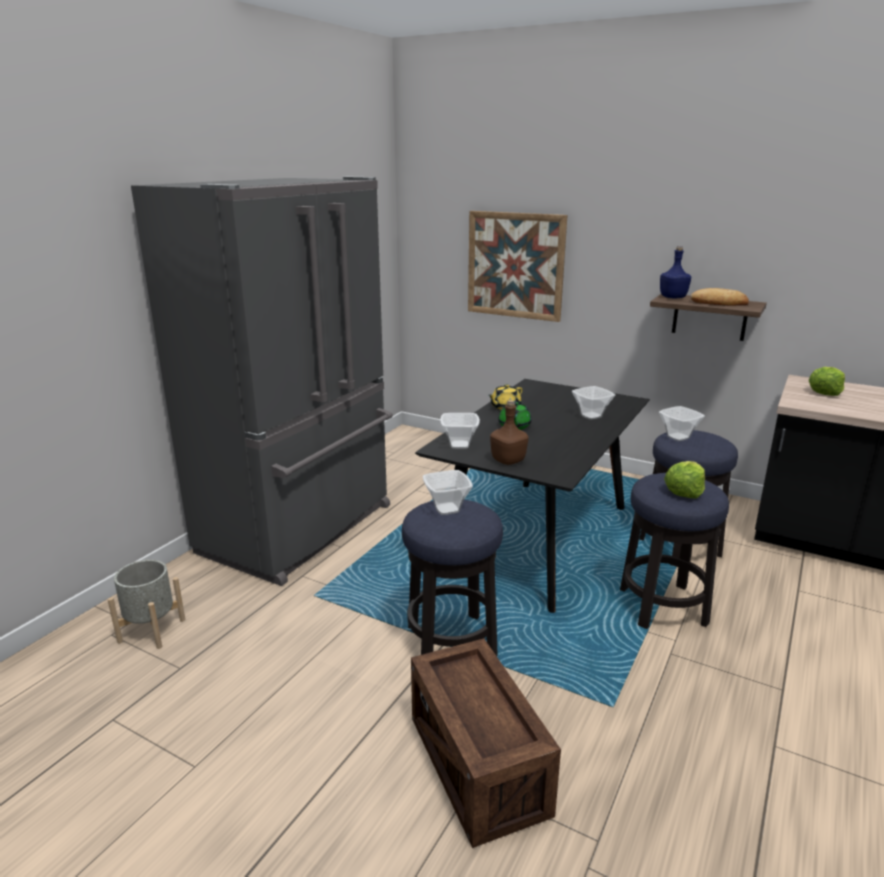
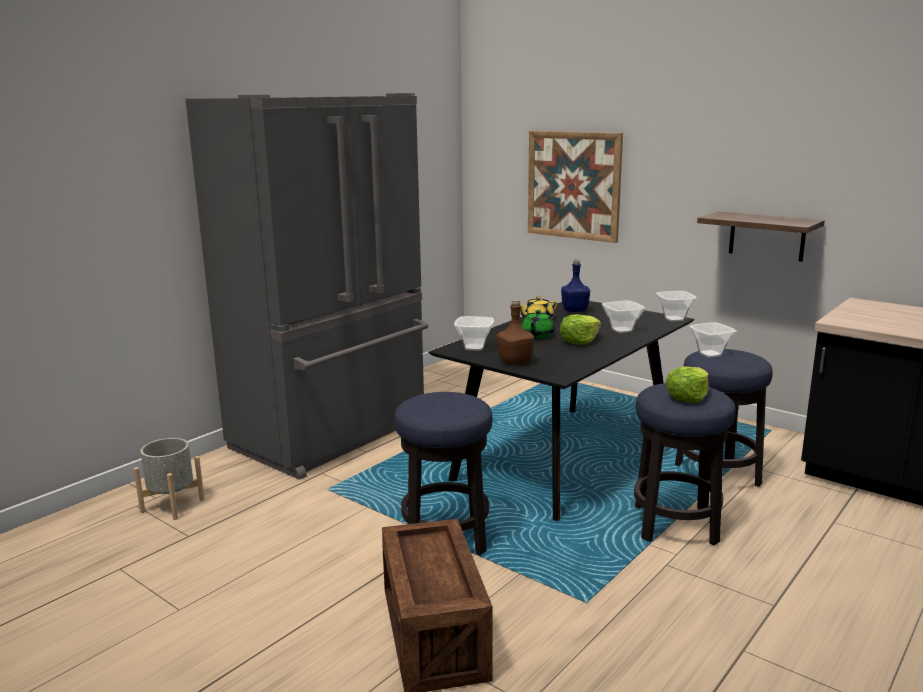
camera: 10 degrees right, 5 degrees down
bowl [423,470,473,515] -> bowl moved to [656,291,697,321]
blue bottle [660,246,691,298] -> blue bottle moved to [561,260,590,312]
bread [690,288,749,306] -> none
lettuce [809,367,845,396] -> lettuce moved to [560,314,601,345]

